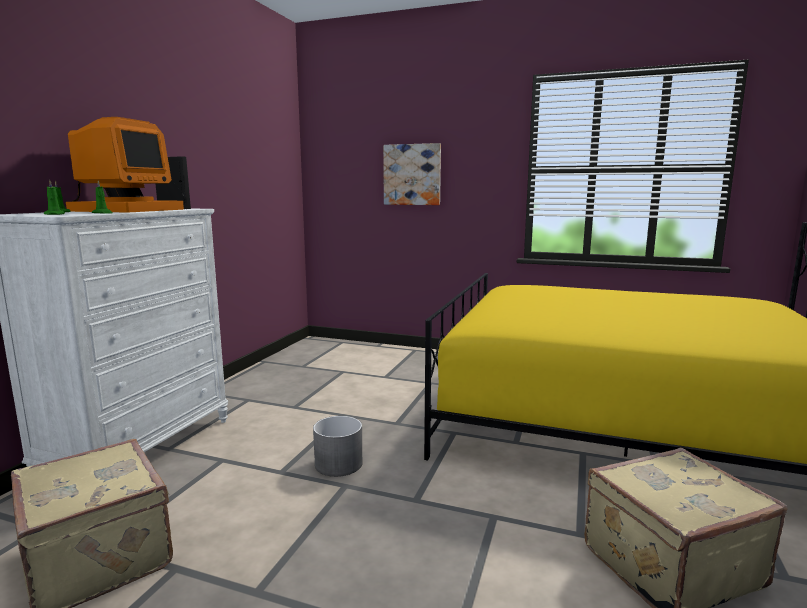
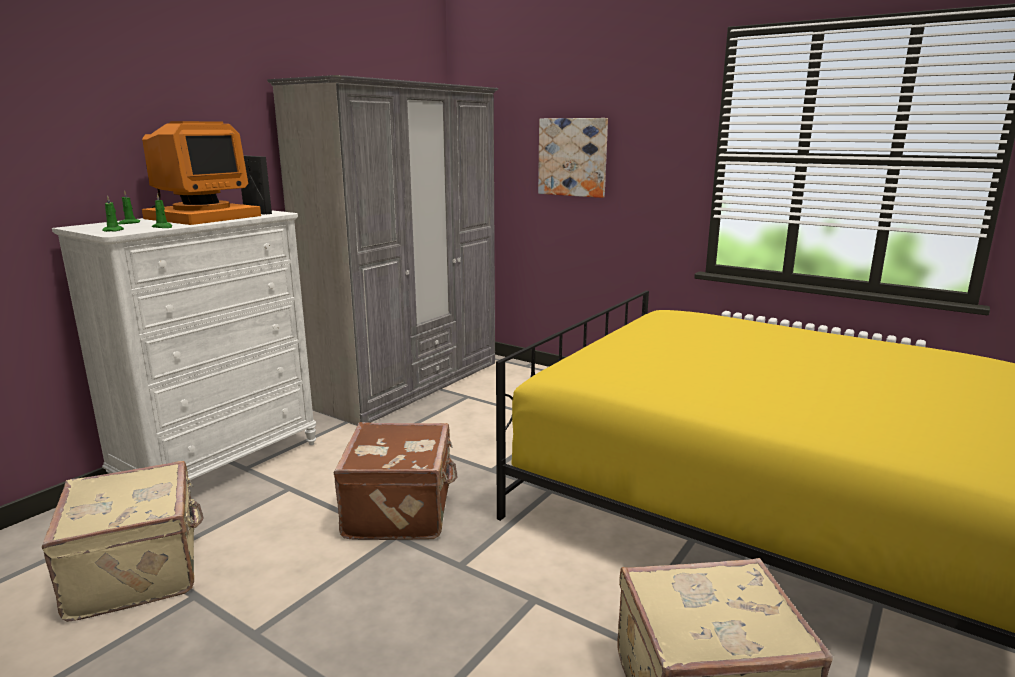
camera: 15 degrees right, 5 degrees up
grey planter [313,416,363,477] -> brown suitcase [334,422,457,540]
none -> grey wardrobe [267,75,498,425]

